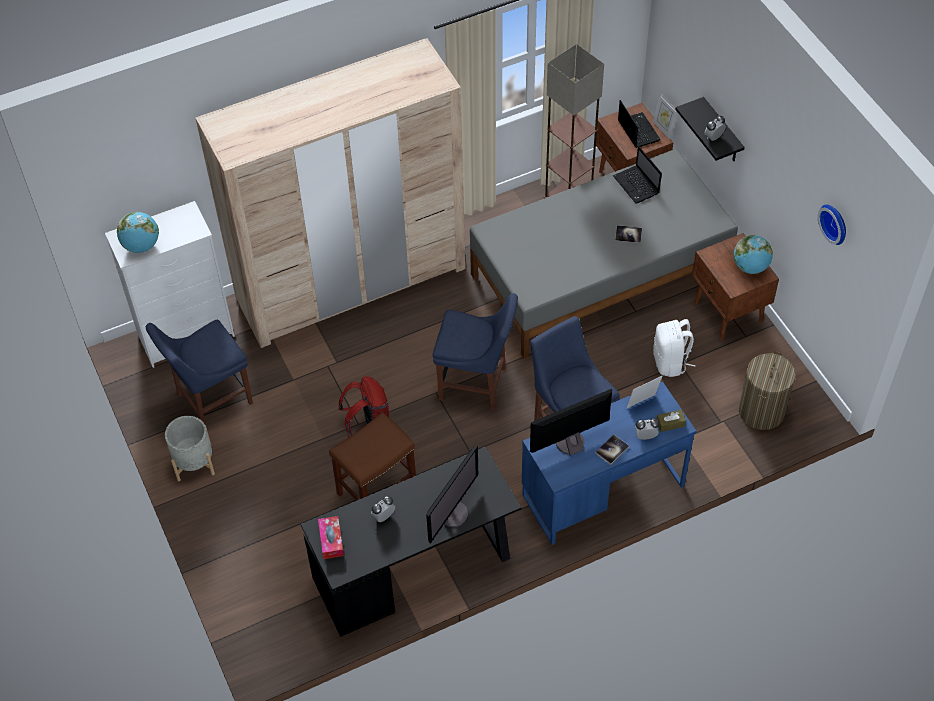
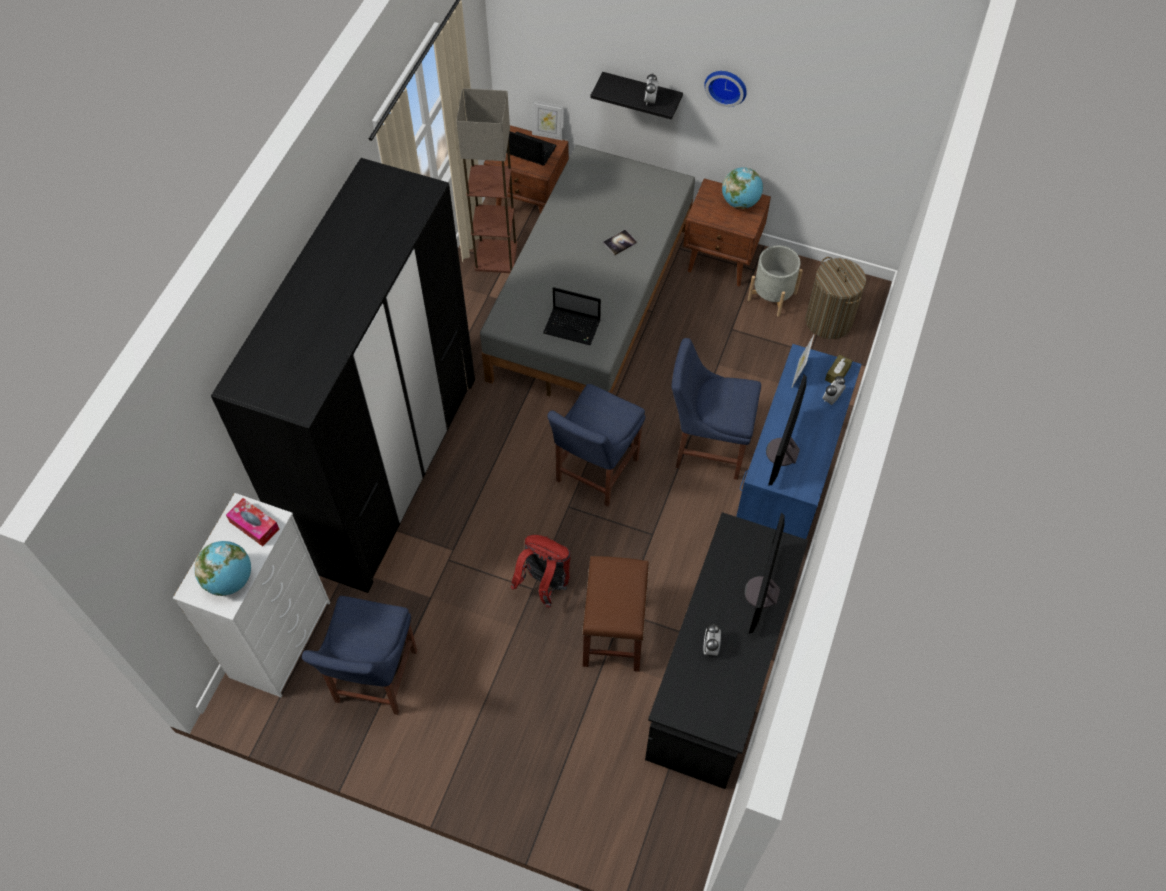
camera: 45 degrees left, 5 degrees up
grey planter [165,416,215,481] -> grey planter moved to [748,245,803,317]
beige wardrobe [196,38,466,348] -> black wardrobe [211,158,475,593]
tissue box [318,516,344,559] -> tissue box moved to [226,498,279,546]
monitor [426,446,478,544] -> monitor turned 150 degrees counterclockwise [744,512,785,634]
blue chair [433,293,518,410] -> blue chair turned 150 degrees clockwise [547,384,645,507]
book [595,435,629,465] -> none
laptop [613,146,662,204] -> laptop moved to [543,287,601,345]
white backpack [653,319,695,377] -> none
wall clock [818,205,846,245] -> wall clock moved to [704,71,747,107]

